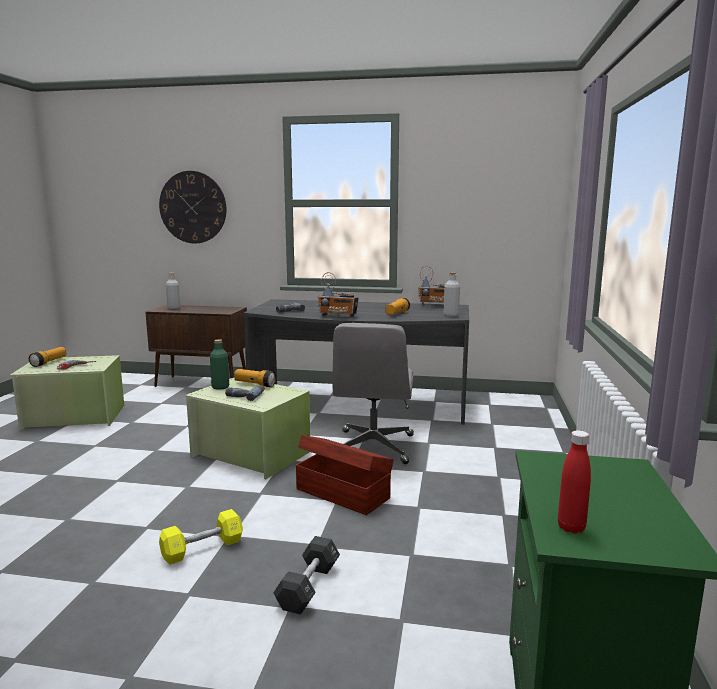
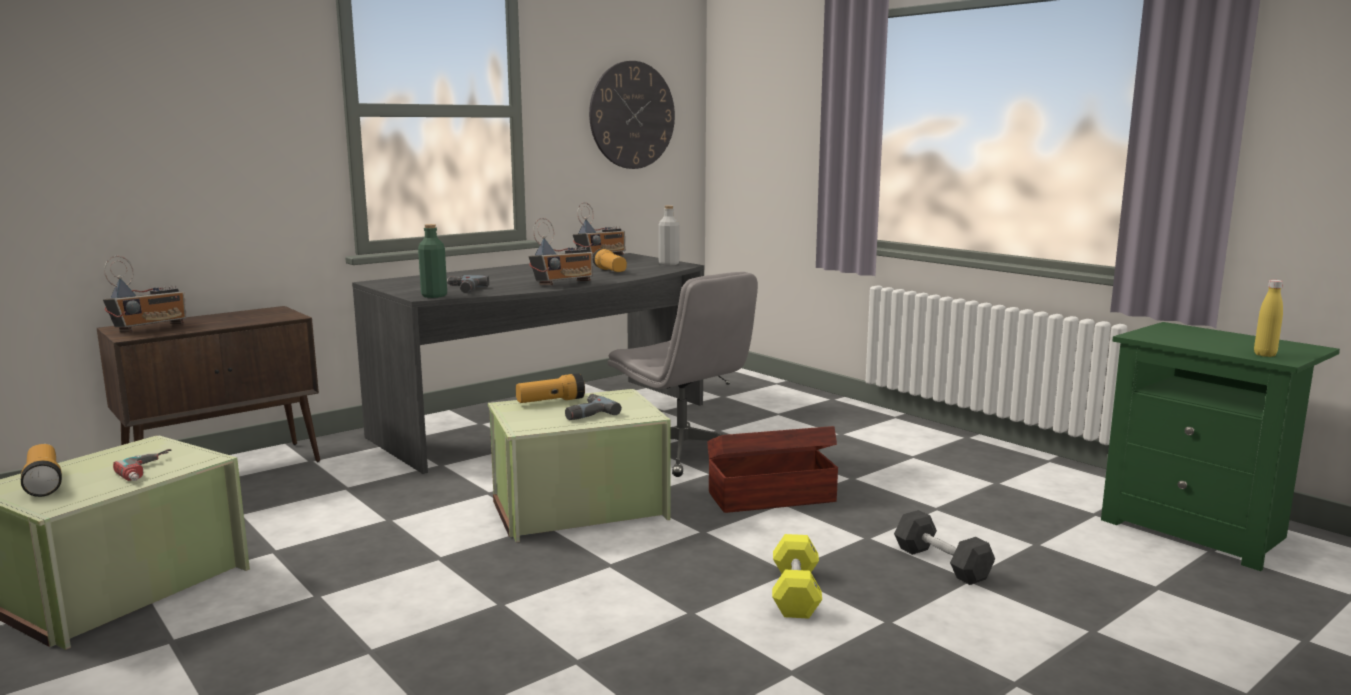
camera: 50 degrees left, 0 degrees up
wall clock [159,171,227,243] -> wall clock moved to [589,61,675,169]
grey bottle [166,273,180,309] -> radio [103,256,187,332]
green bottle [210,339,229,390] -> green bottle moved to [418,224,447,298]
red bottle [558,430,591,534] -> yellow bottle [1254,280,1283,357]

